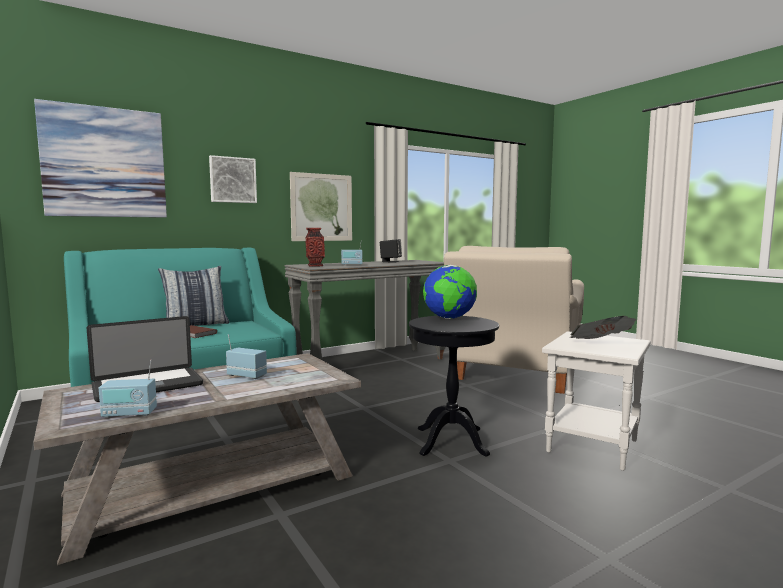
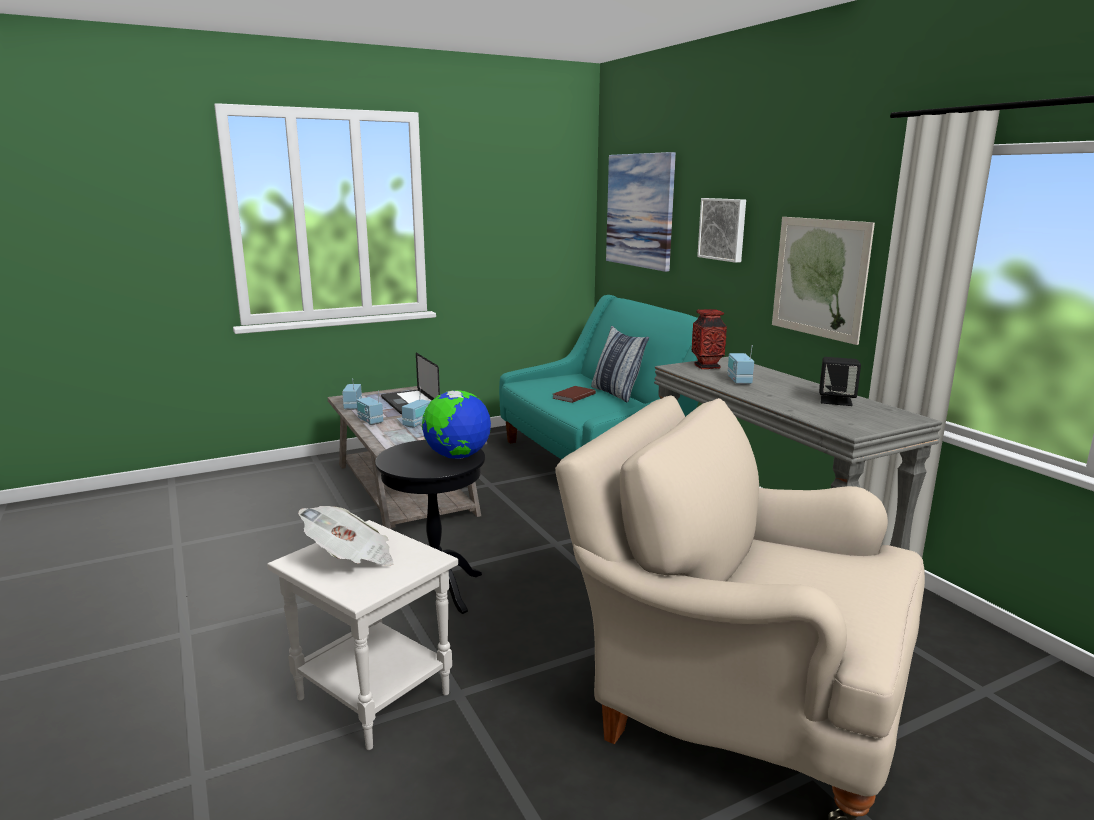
camera: 95 degrees right, 10 degrees up
none -> radio [357,390,383,425]

